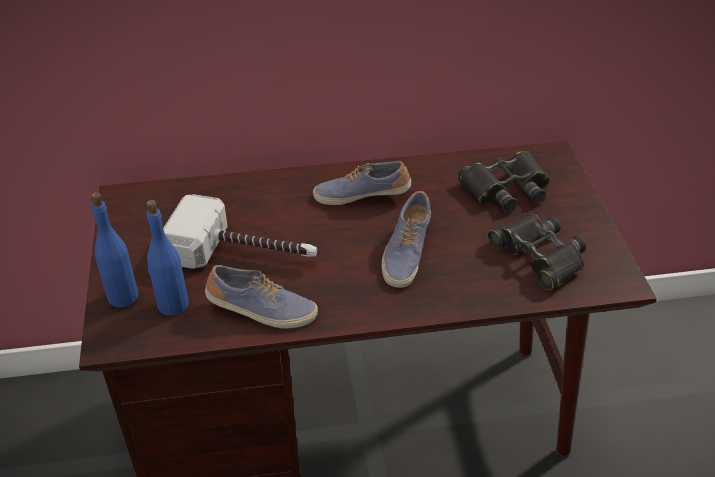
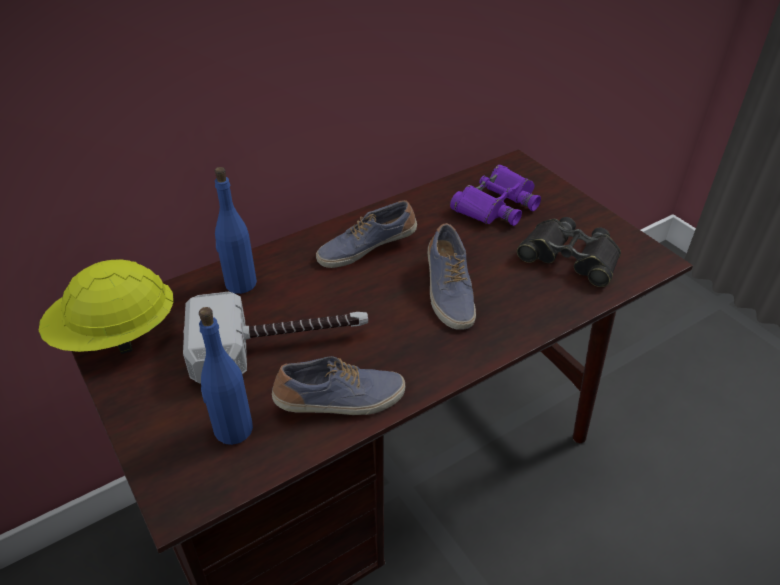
camera: 25 degrees left, 0 degrees up
blue bottle [91,192,138,307] -> blue bottle moved to [215,167,257,294]
black binoculars [457,151,550,212] -> purple binoculars [450,165,541,226]
none -> yellow hard hat [38,259,173,354]

